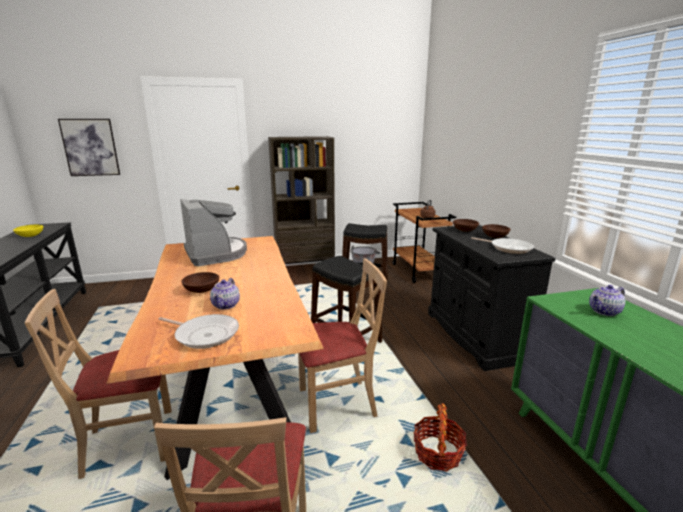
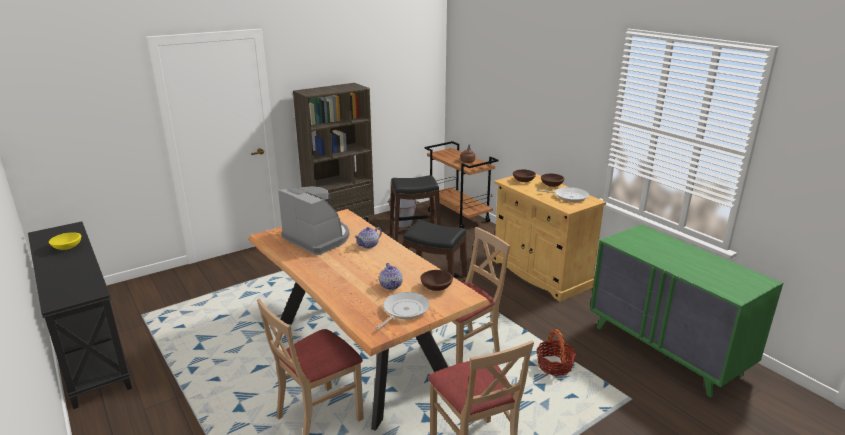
camera: 20 degrees left, 5 degrees up
picture [58,119,120,176] -> none
frying pan [159,314,239,349] -> frying pan turned 60 degrees counterclockwise [375,292,430,331]
brown bowl [181,272,219,293] -> brown bowl moved to [420,270,453,291]
black cabinet [428,225,556,371] -> beige cabinet [492,174,606,302]
teapot [589,285,626,316] -> teapot moved to [354,227,382,249]

